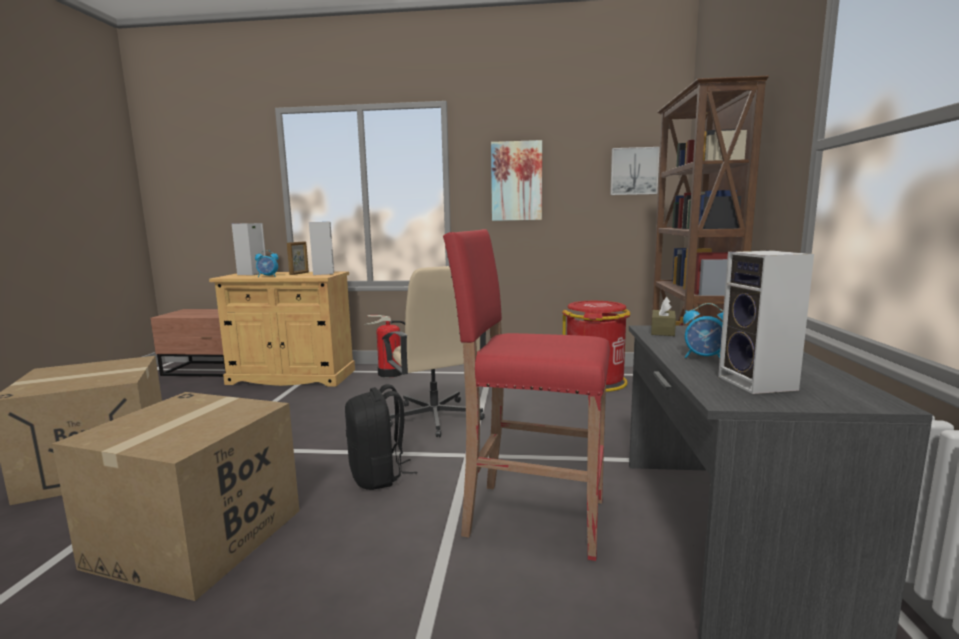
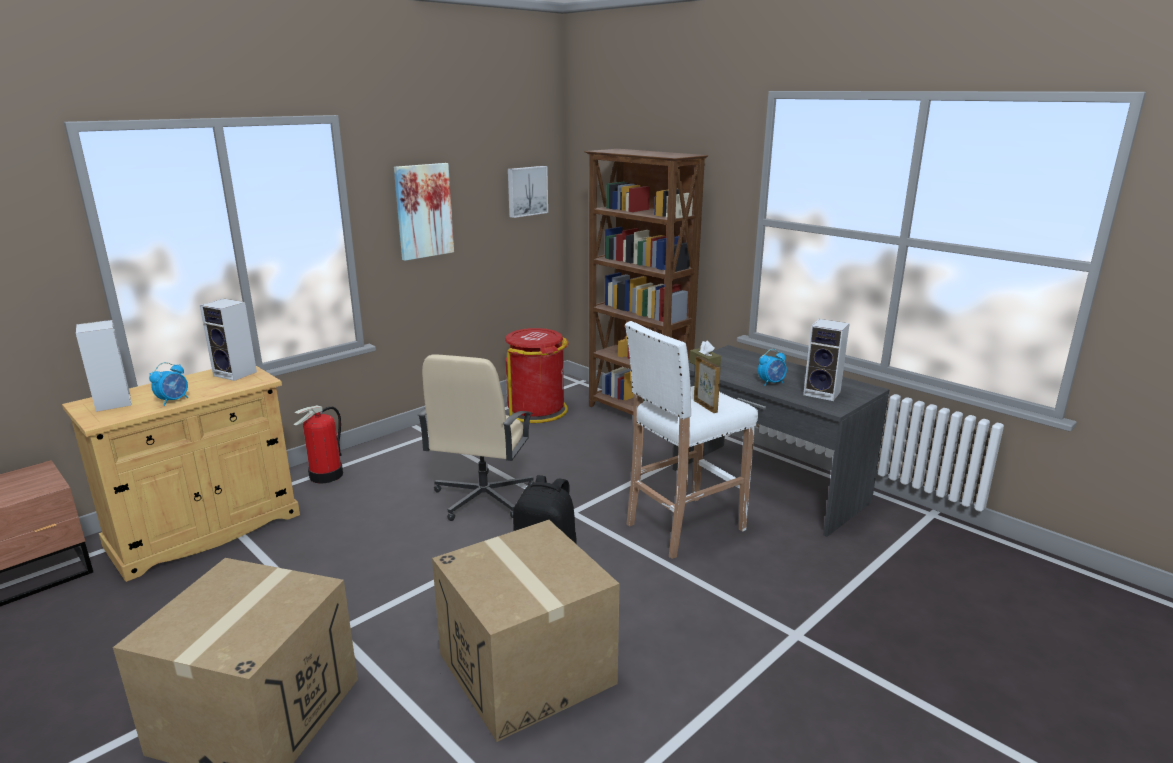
camera: 50 degrees left, 10 degrees up
picture frame [287,241,309,275] -> picture frame moved to [694,356,721,413]
beige office chair [382,266,486,437] -> beige office chair turned 90 degrees clockwise [418,355,534,521]
red stool [443,229,610,561] -> white stool [625,321,758,559]

